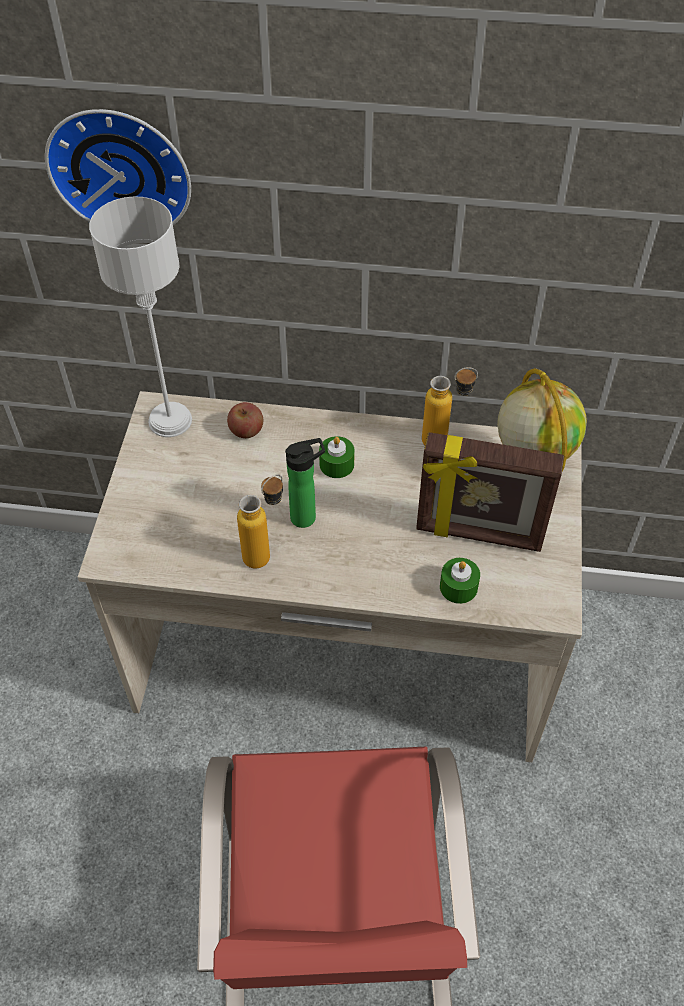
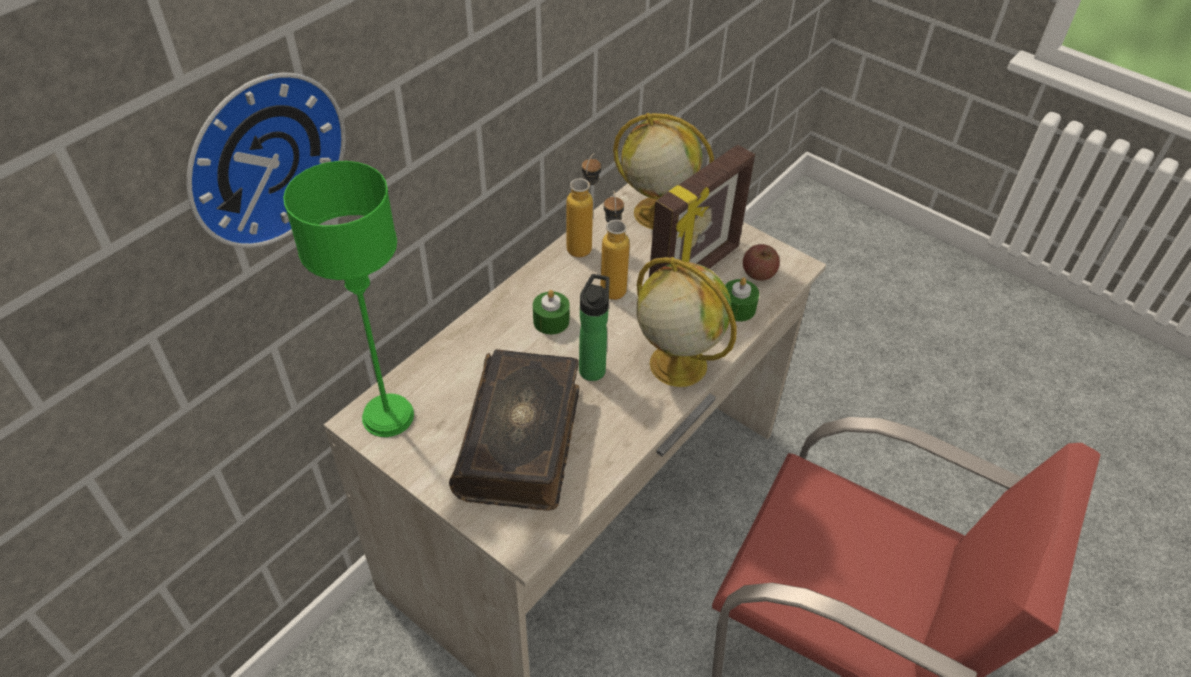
camera: 60 degrees left, 5 degrees down
grey table lamp [89,196,192,437] -> green table lamp [283,161,414,437]
apple [227,402,263,438] -> apple moved to [743,244,780,281]
bottle [237,475,283,569] -> bottle moved to [600,191,630,300]
none -> book [449,349,579,511]
none -> globe [637,257,737,387]

